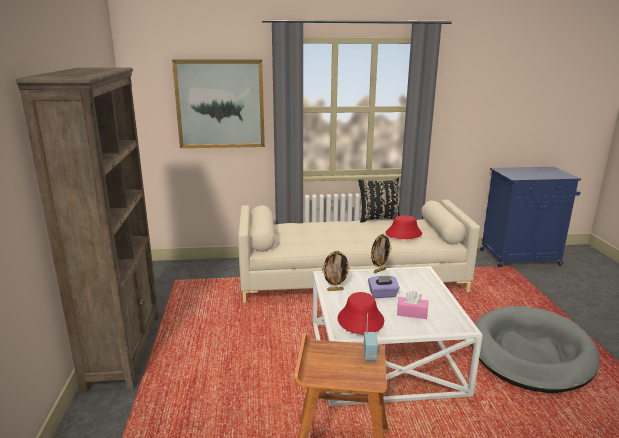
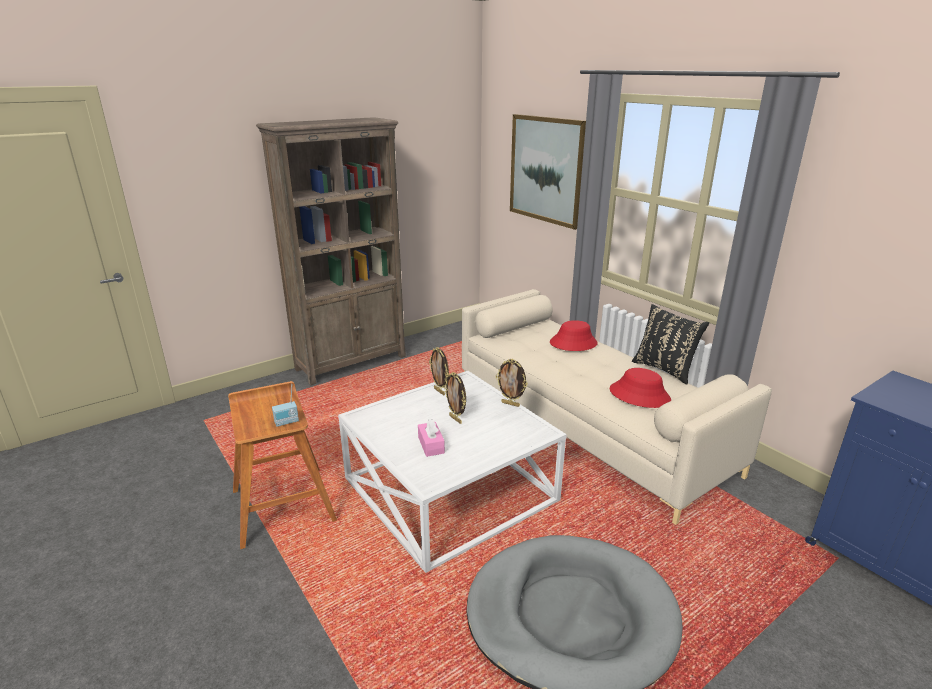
camera: 60 degrees right, 5 degrees up
red hat [338,292,384,334] -> red hat moved to [550,320,598,351]
purple tissue box [368,276,400,298] -> picture frame [444,372,466,424]

